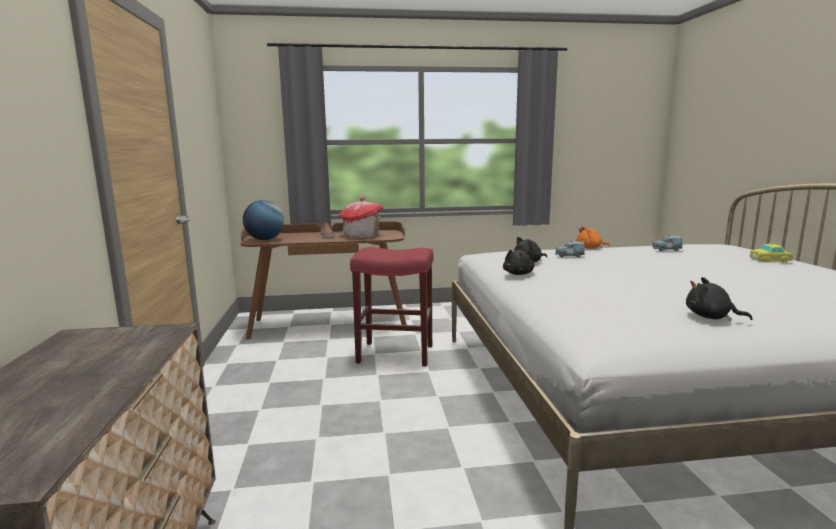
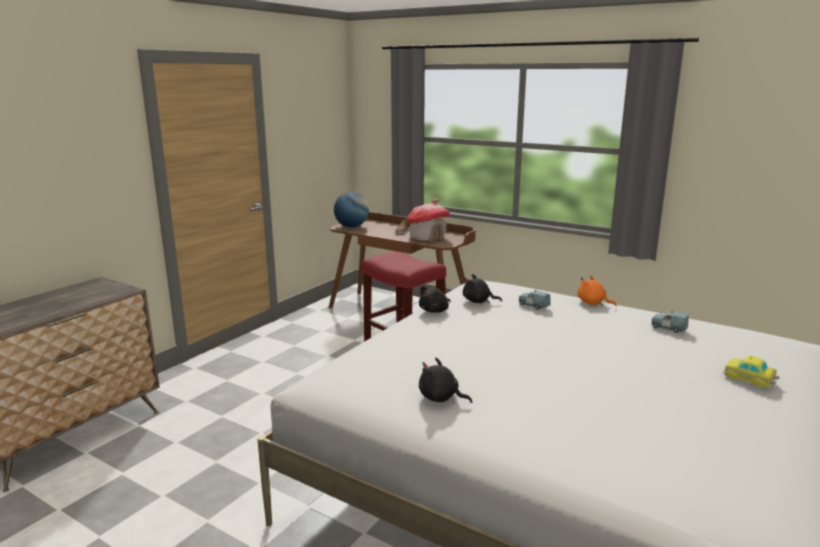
camera: 40 degrees right, 5 degrees up
black plush toy [686,277,753,321] -> black plush toy turned 45 degrees counterclockwise [419,358,472,404]

